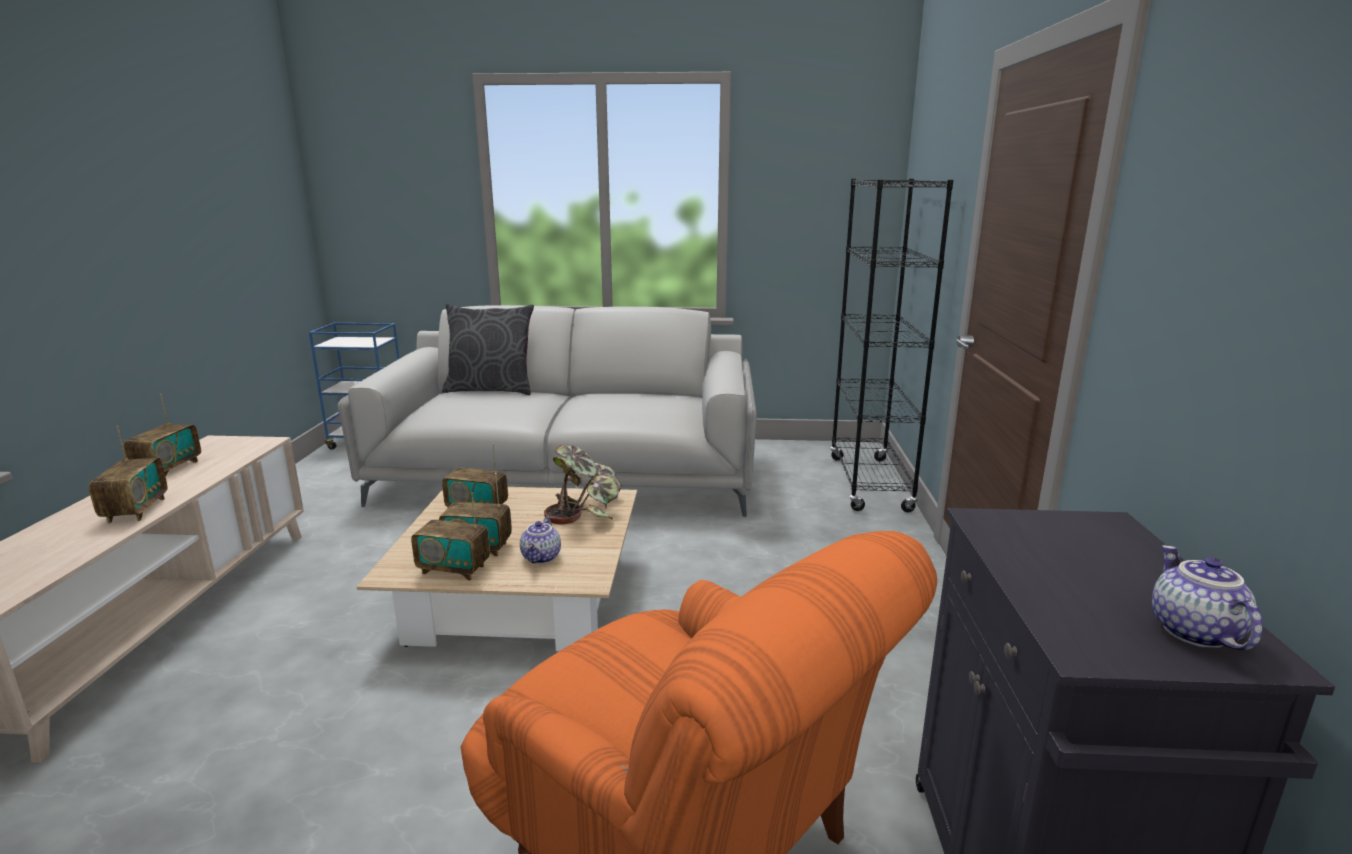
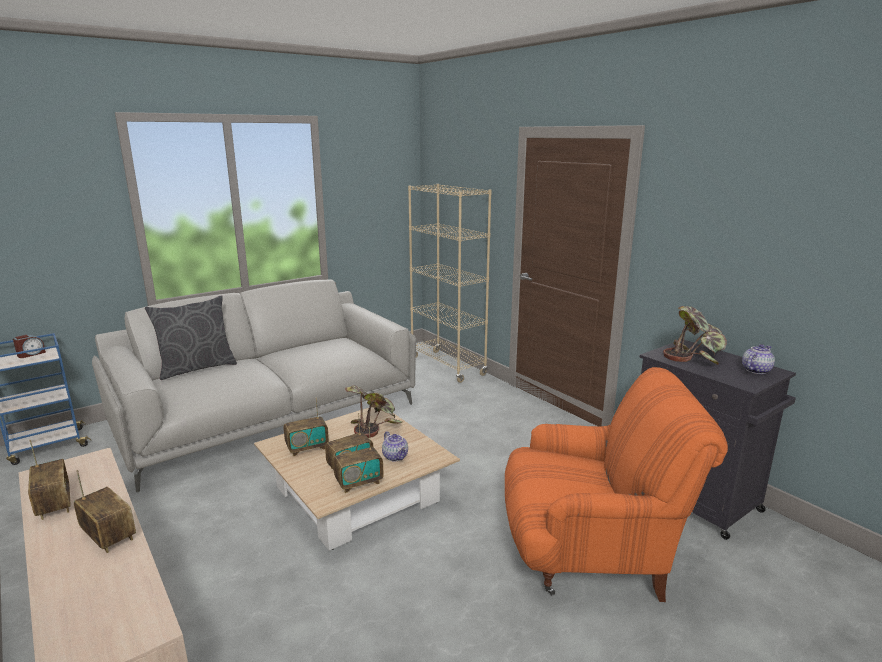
camera: 40 degrees left, 0 degrees up
black bookcase [830,179,953,512] -> beige bookcase [408,184,492,383]
teapot [1152,545,1262,651] -> teapot turned 90 degrees clockwise [742,344,775,374]
none -> alarm clock [13,335,46,358]
none -> potted plant [663,306,727,365]

